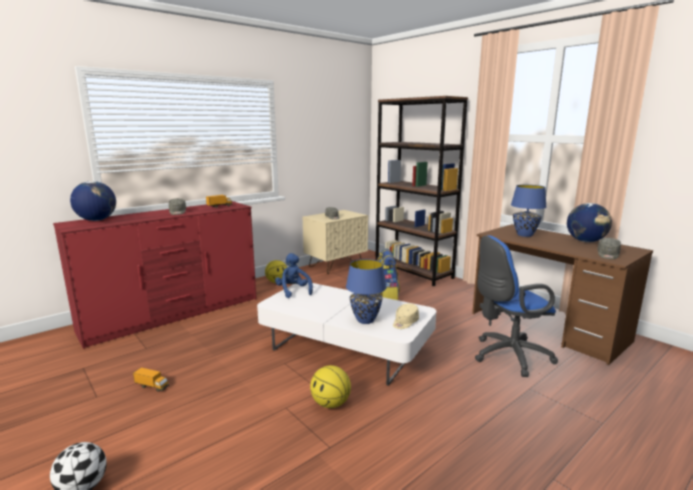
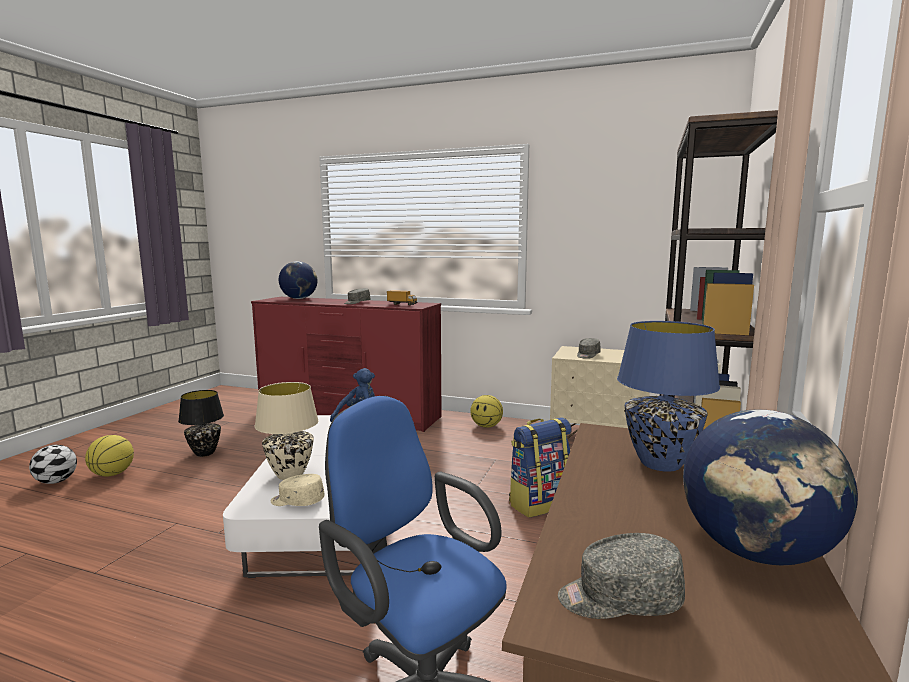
camera: 60 degrees right, 5 degrees down
toy truck [133,368,169,392] -> black table lamp [178,390,224,457]
basketball [310,365,351,408] -> basketball moved to [85,435,134,476]
blue table lamp [346,259,386,324] -> beige table lamp [255,382,319,480]

